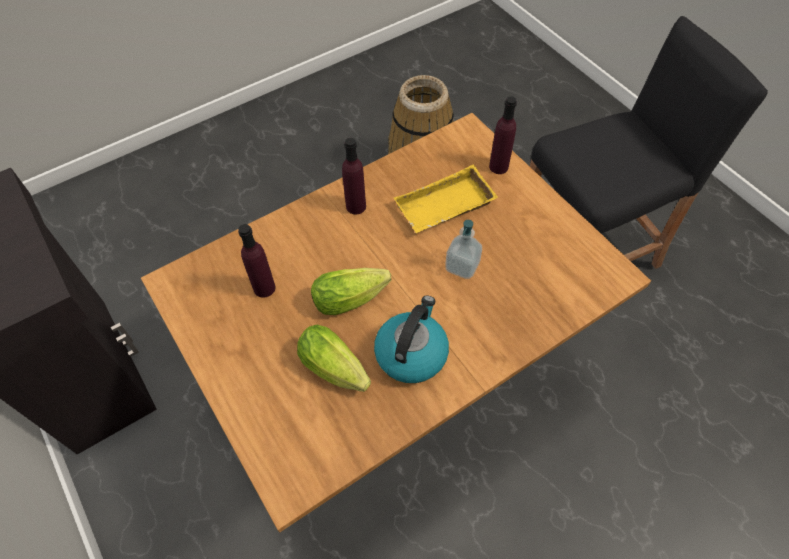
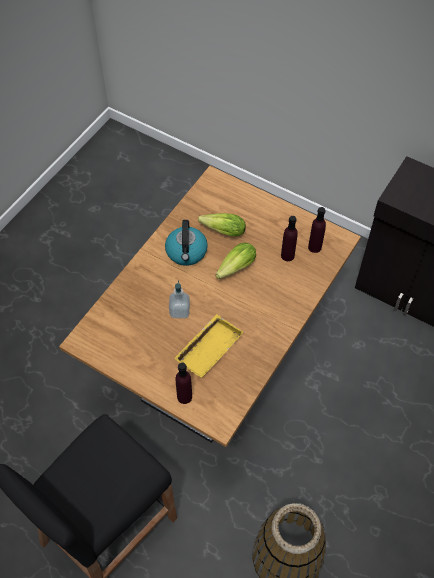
camera: 155 degrees right, 0 degrees up
purple bottle [342,138,366,214] -> purple bottle moved to [308,207,326,253]

